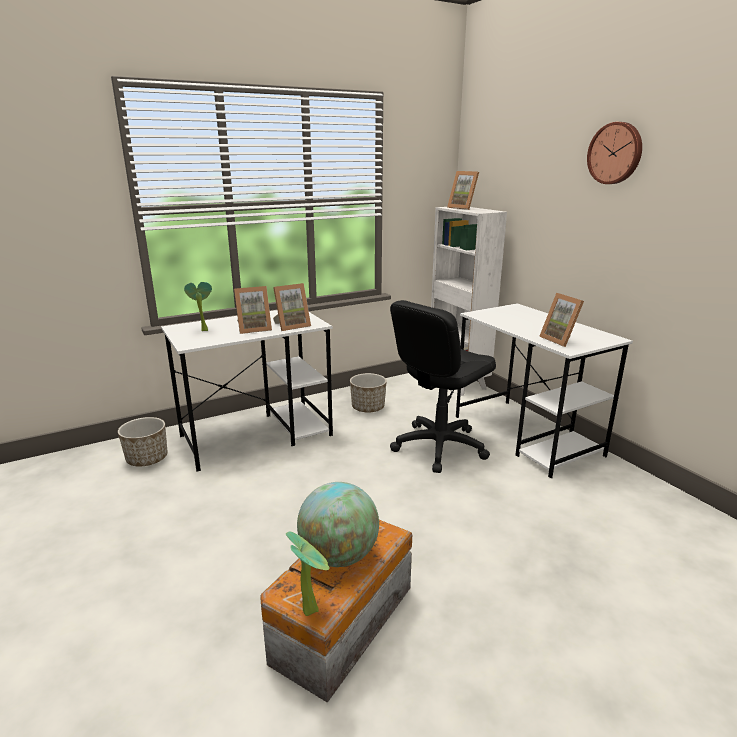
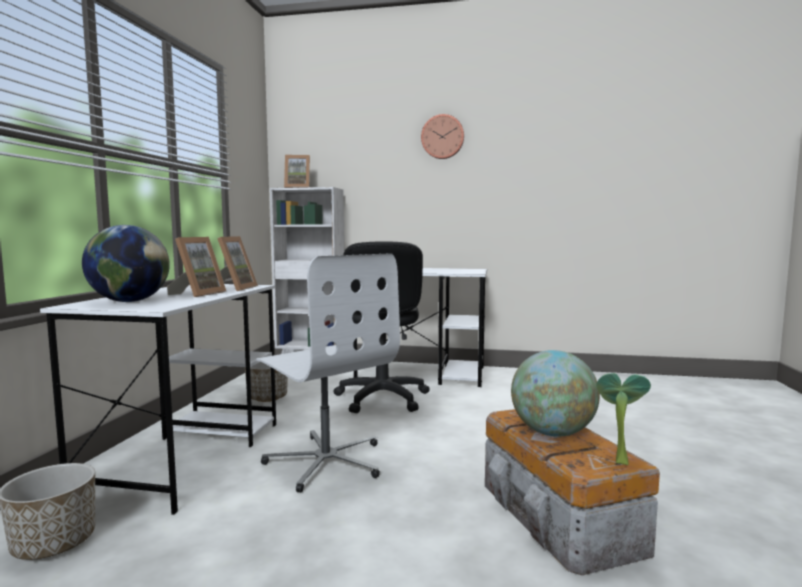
camera: 50 degrees left, 15 degrees down
potted plant [184,282,212,331] -> globe [82,225,170,302]
picture frame [539,293,584,347] -> none
none -> white office chair [256,253,400,493]

